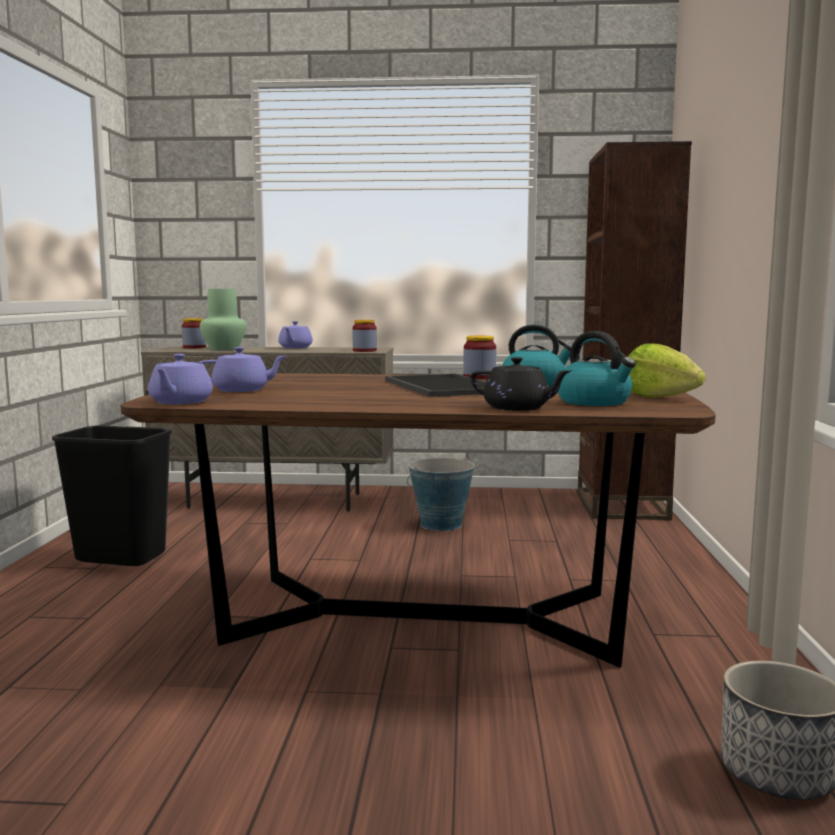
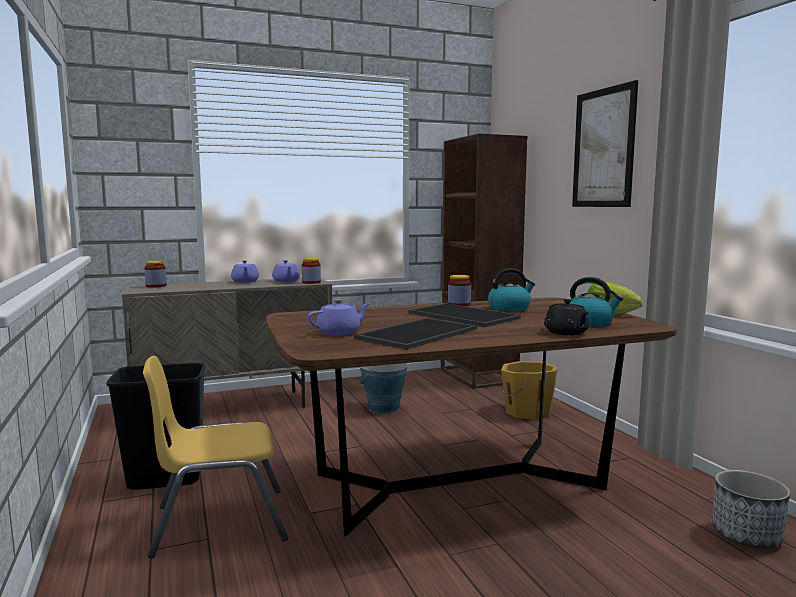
camera: 25 degrees left, 0 degrees up
purple teapot [148,354,213,405] -> purple teapot moved to [272,260,300,282]
green vase [200,289,246,351] -> none
black teapot [470,357,572,411] -> black teapot turned 75 degrees clockwise [544,299,589,335]
none -> yellow chair [143,356,288,558]
none -> tray [354,318,477,349]
none -> orange bucket [501,361,558,420]
none -> picture [572,80,638,207]

